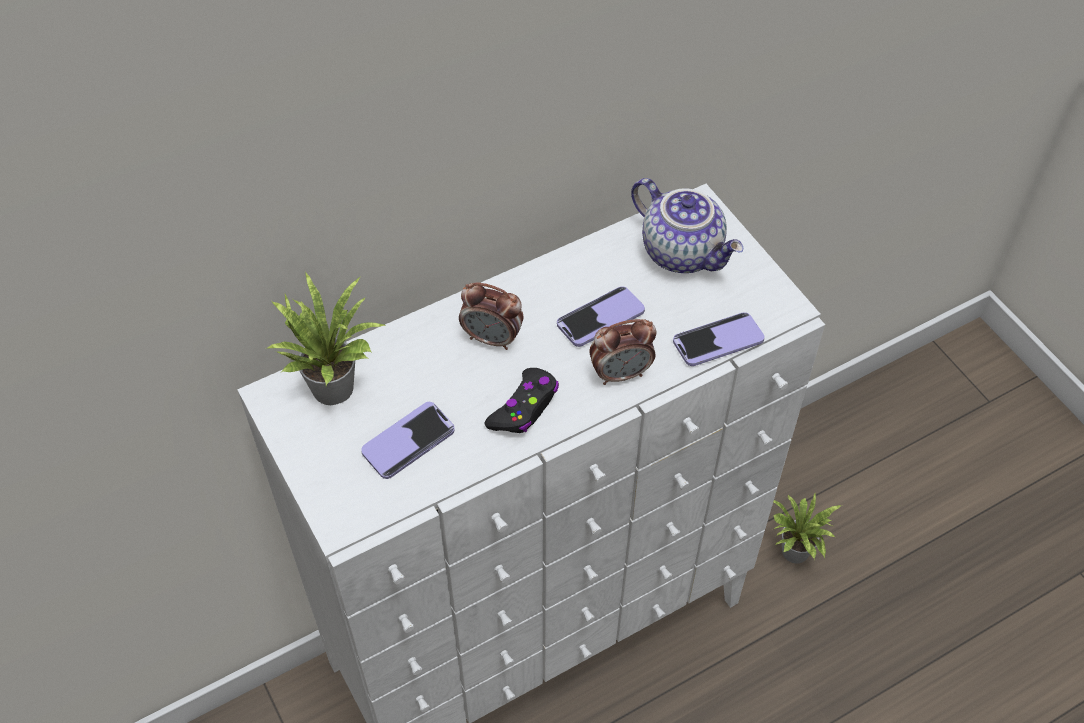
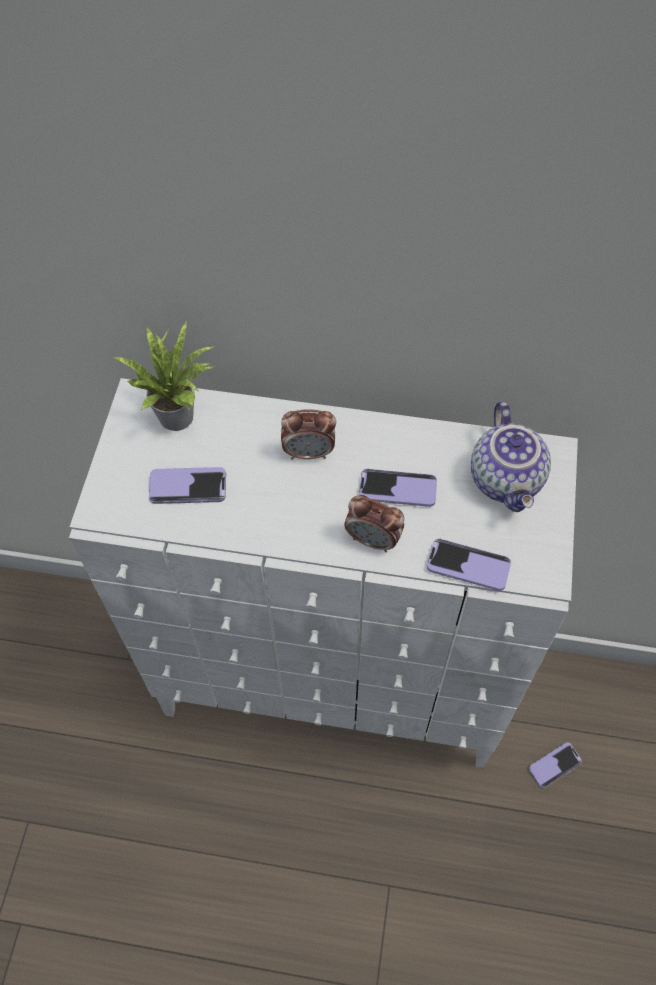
camera: 40 degrees right, 5 degrees up
alarm clock [459,282,523,350] -> alarm clock turned 60 degrees counterclockwise [281,409,336,459]
black game controller [485,368,559,433] -> none
potted plant [773,493,842,563] -> phone [529,742,582,788]

